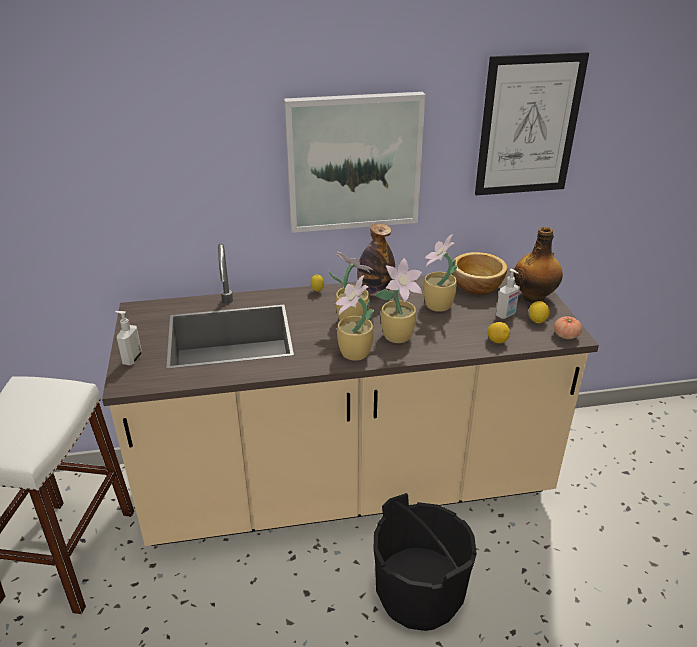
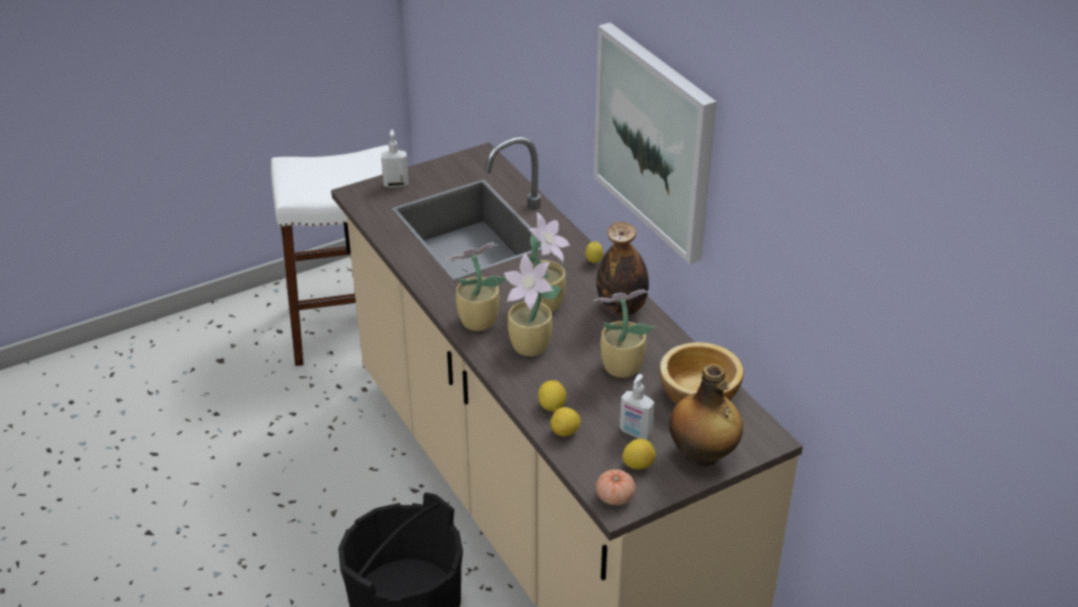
camera: 70 degrees right, 5 degrees up
picture [475,52,589,195] -> none
none -> lemon [538,380,567,412]

